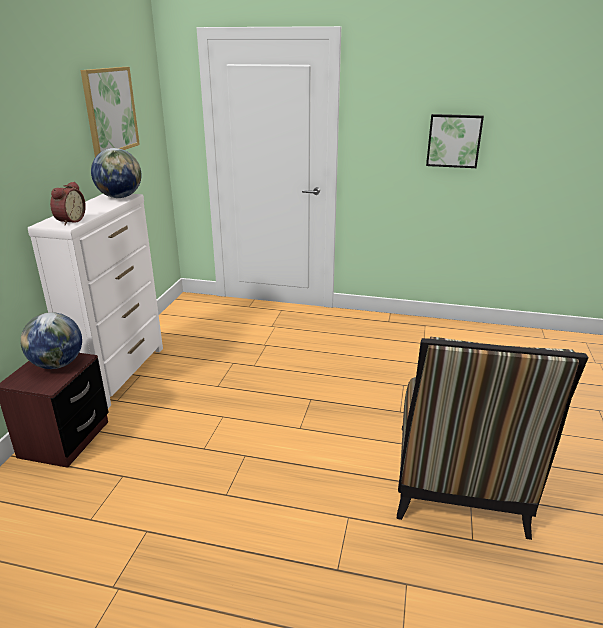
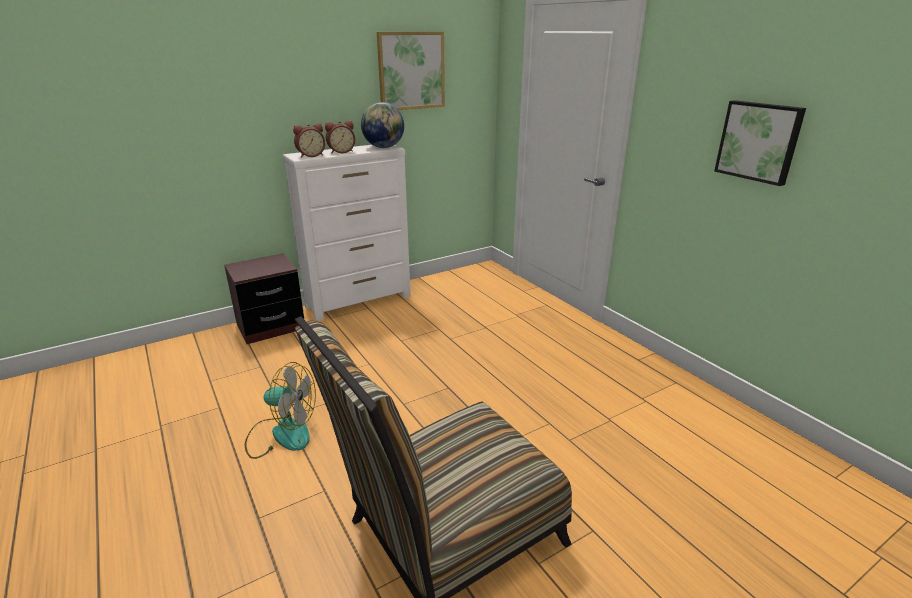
camera: 45 degrees right, 0 degrees up
globe [20,312,82,369] -> none
none -> fan [245,362,316,459]
none -> alarm clock [325,121,355,154]

